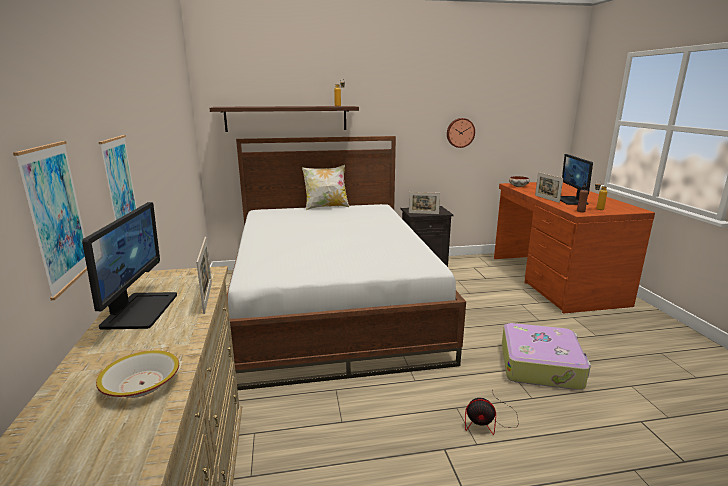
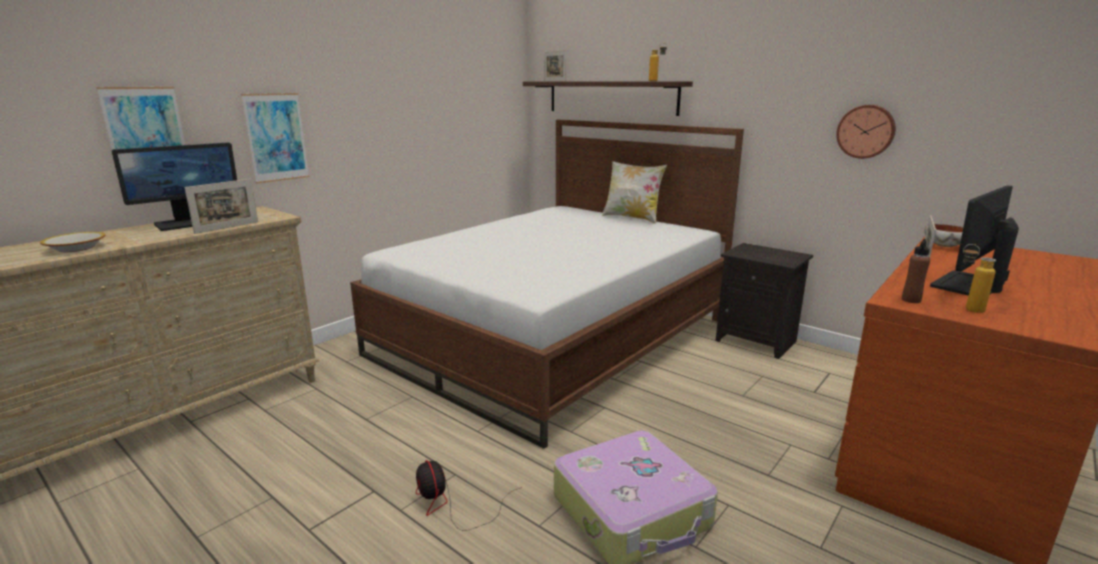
camera: 50 degrees right, 0 degrees up
picture frame [409,192,440,214] -> picture frame moved to [545,50,566,81]

